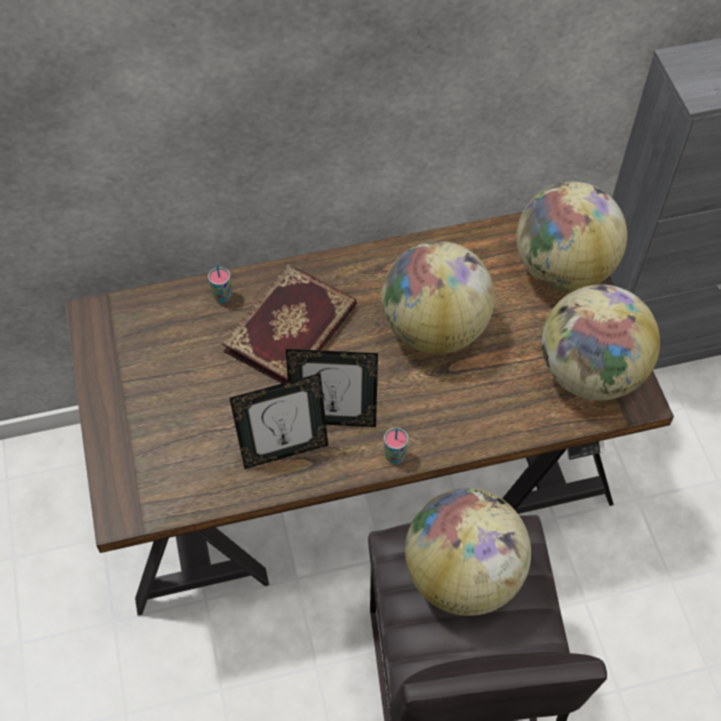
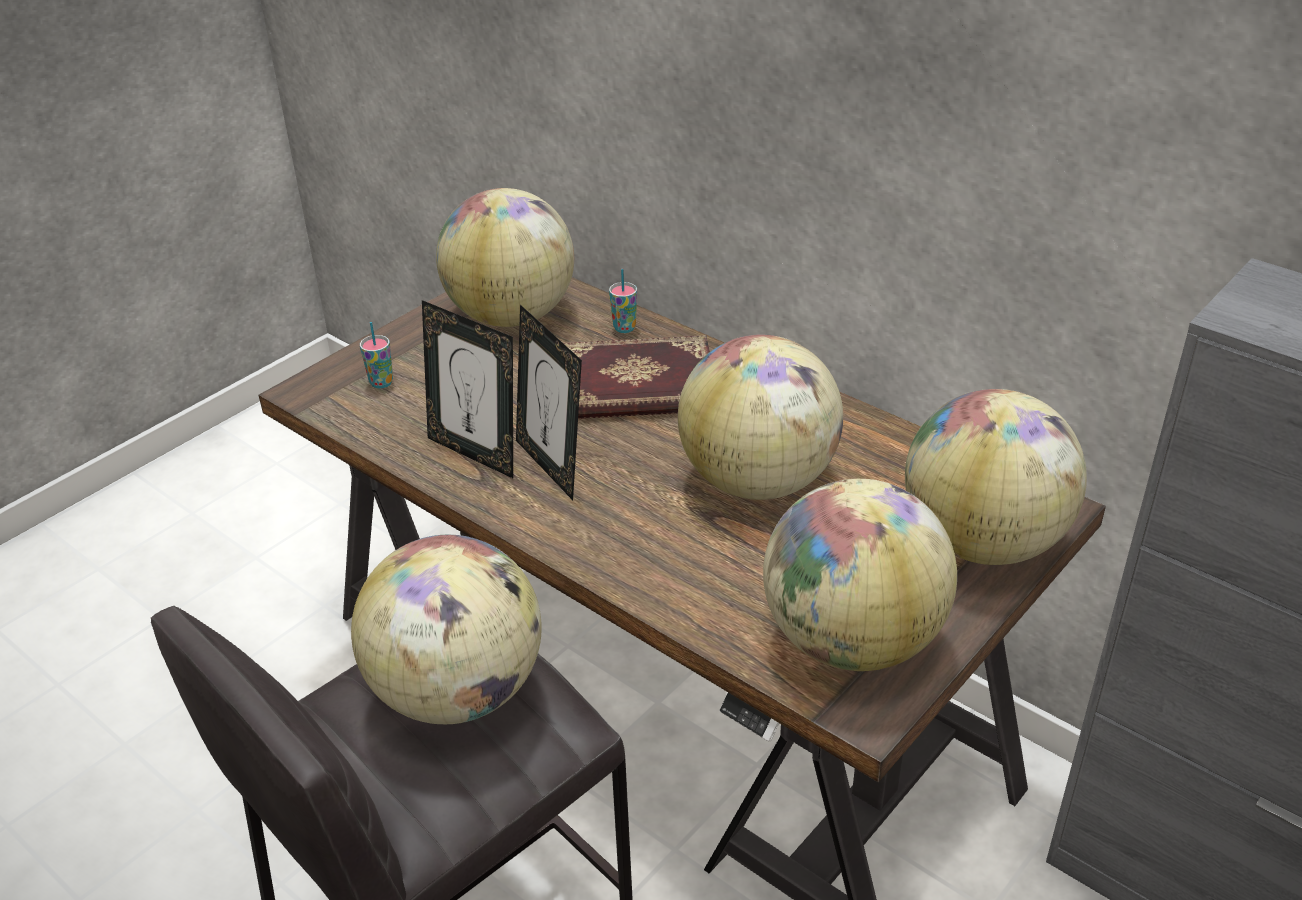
camera: 55 degrees right, 20 degrees down
cup [384,428,408,464] -> cup moved to [360,322,393,388]
none -> globe [436,188,574,327]

